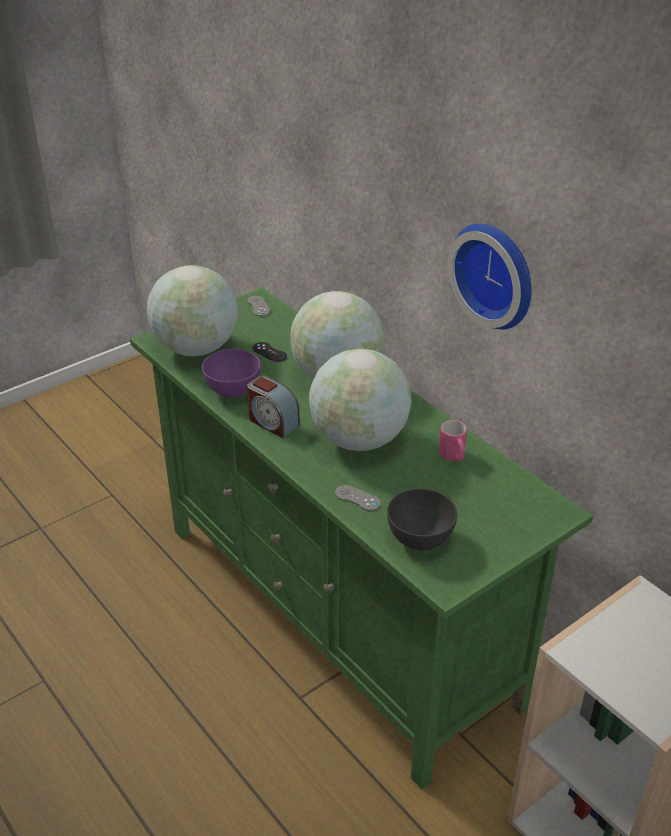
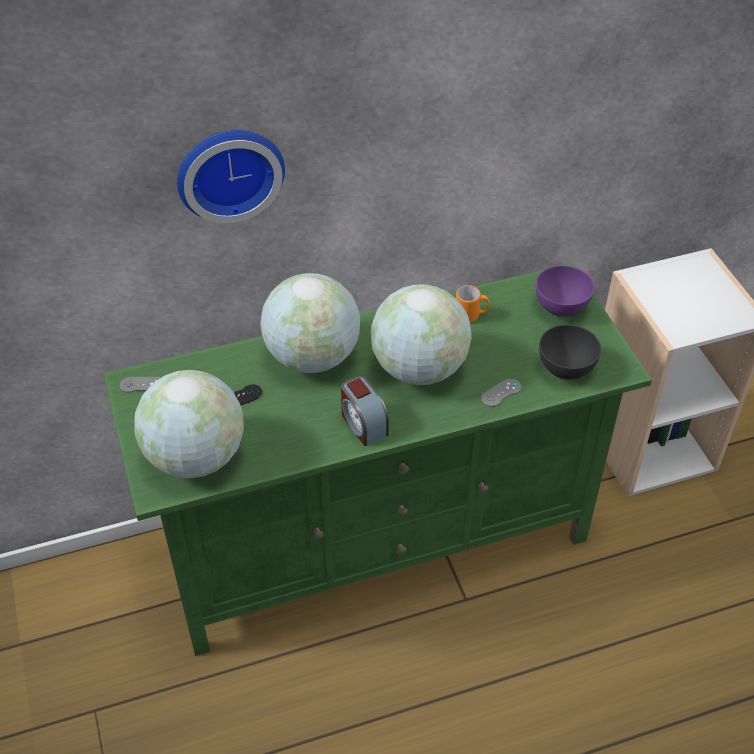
camera: 70 degrees left, 10 degrees up
purple bowl [202,349,261,398] -> purple bowl moved to [536,265,595,317]
alarm clock [247,375,300,438] -> alarm clock turned 90 degrees clockwise [341,376,389,446]
pink mug [439,420,467,461] -> orange mug [456,285,490,323]
wall clock [448,224,532,330] -> wall clock moved to [177,130,285,223]

